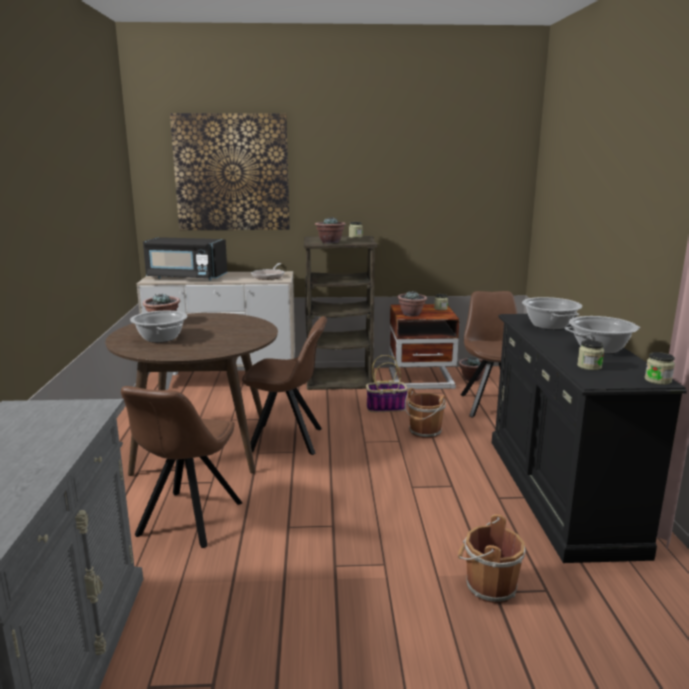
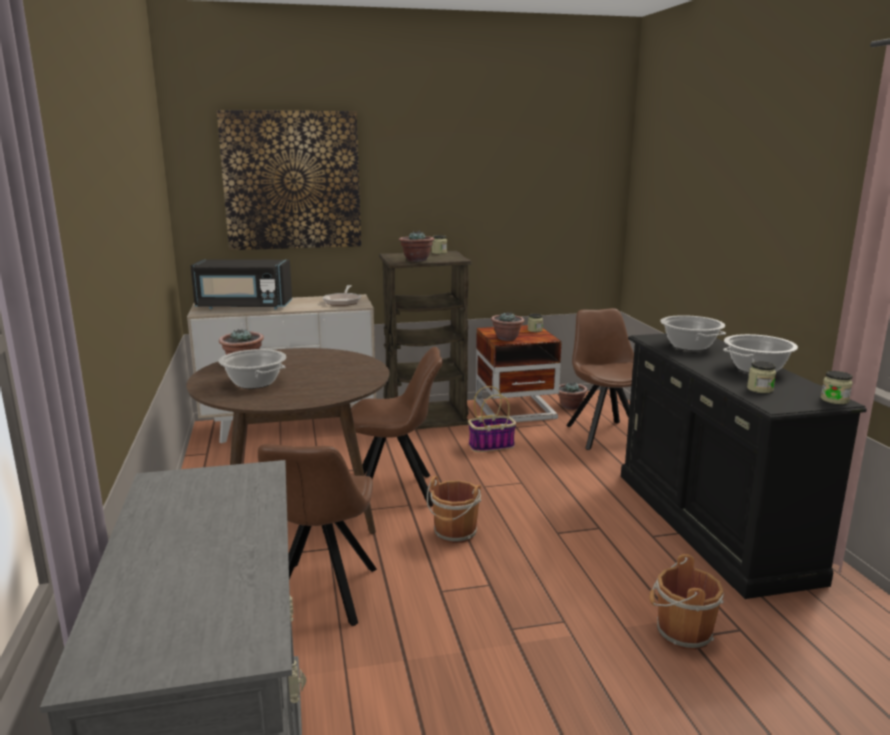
camera: 10 degrees left, 0 degrees up
brown bucket [405,388,446,438] -> brown bucket moved to [427,476,481,543]

